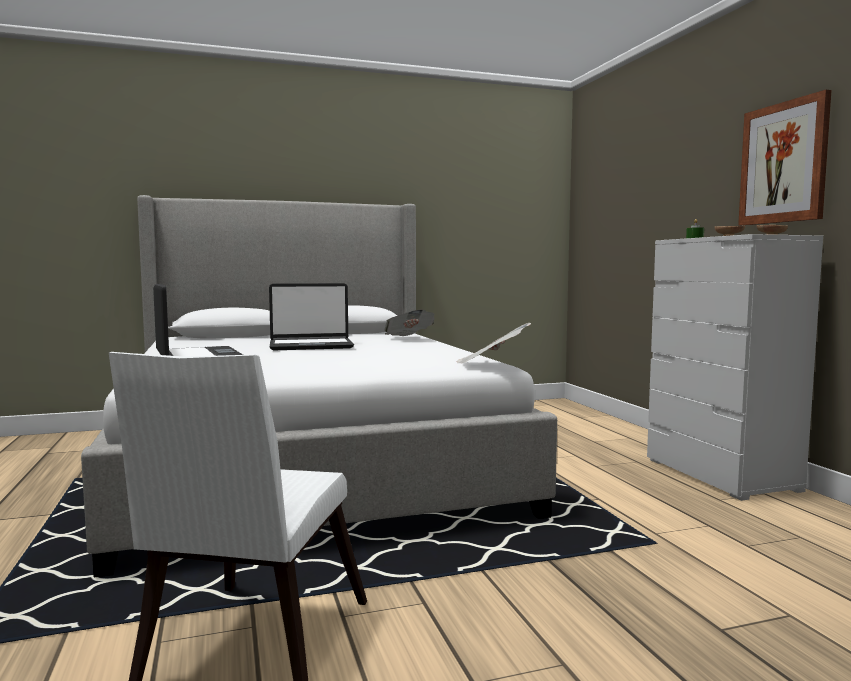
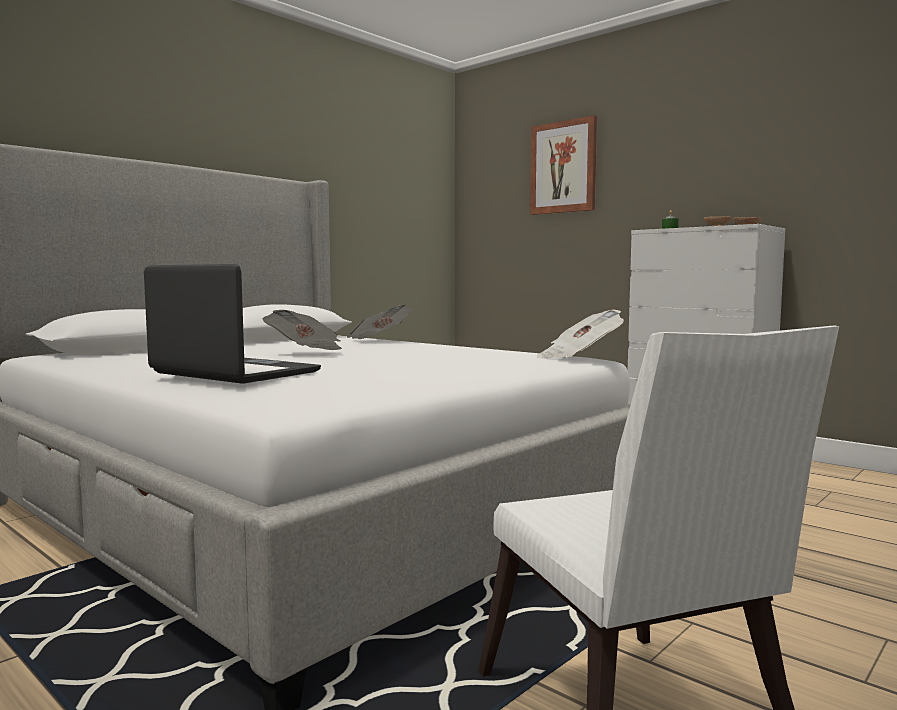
camera: 30 degrees left, 0 degrees up
laptop [269,283,354,350] -> newspaper [263,310,342,350]
picture [738,90,831,226] -> picture moved to [530,115,597,215]

